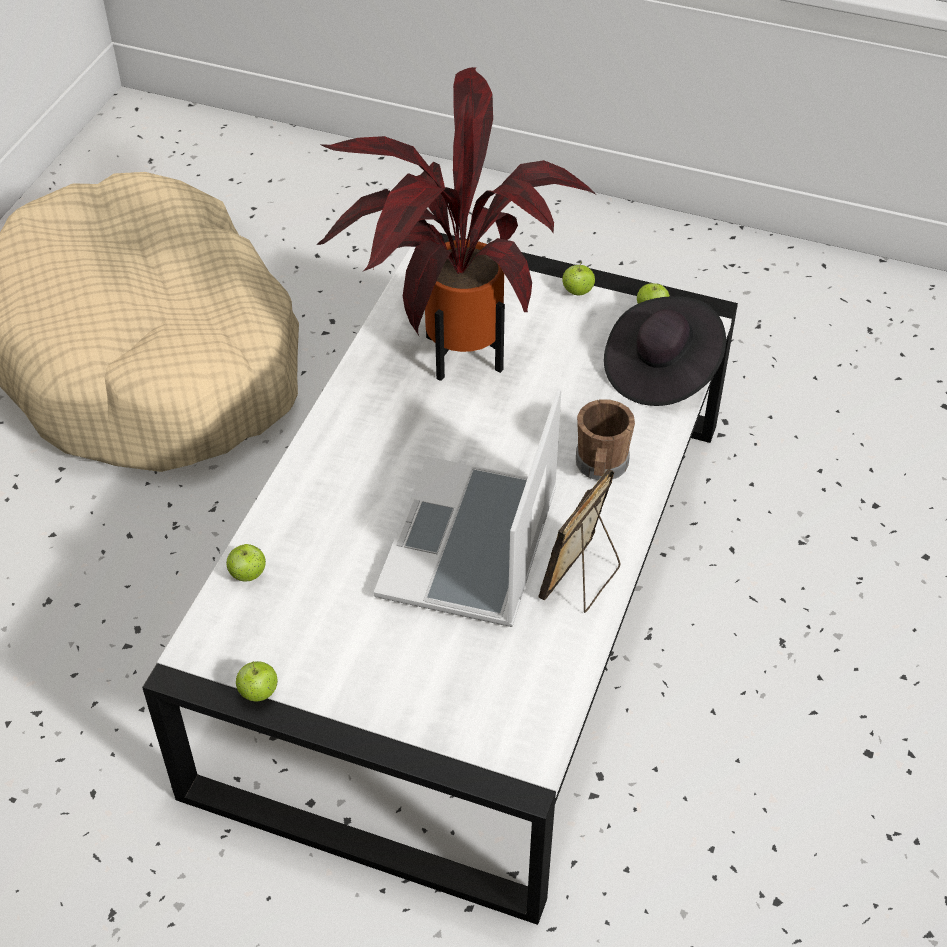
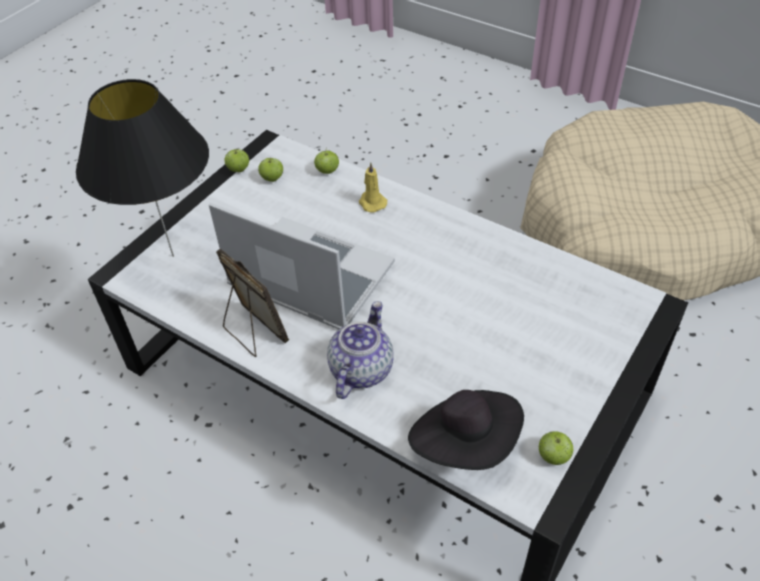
camera: 105 degrees right, 0 degrees up
potted plant [316,67,596,381] -> none
apple [562,261,595,295] -> apple moved to [258,158,283,182]
brown mug [576,399,635,481] -> teapot [327,301,394,399]
none -> black table lamp [76,79,209,257]
none -> yellow candle [359,162,387,212]

